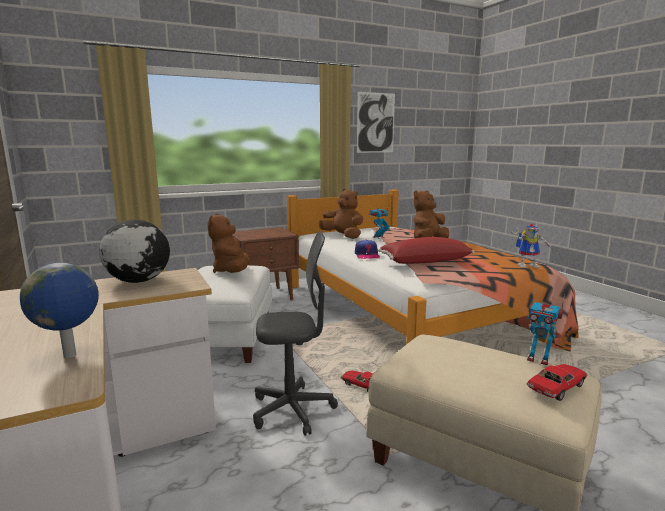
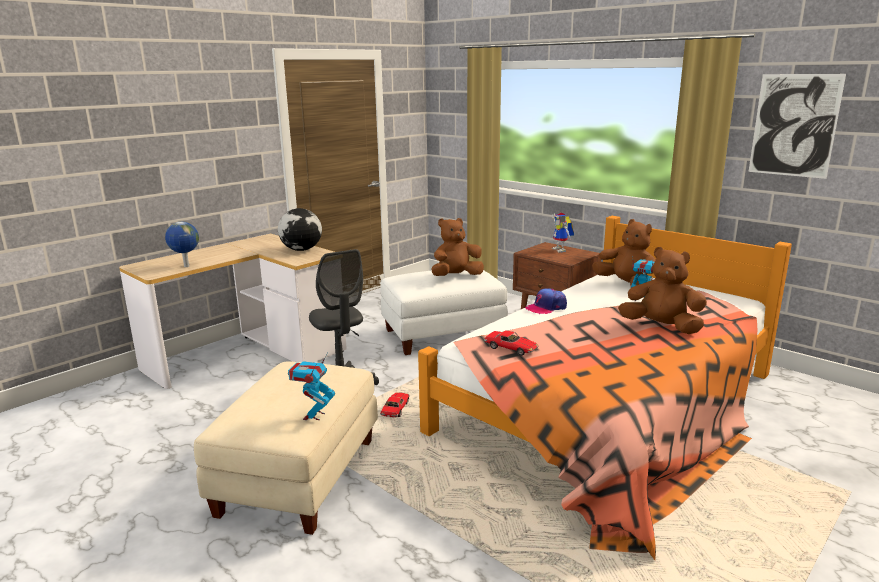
camera: 70 degrees right, 5 degrees up
brown plush toy [318,188,363,239] -> brown plush toy turned 60 degrees counterclockwise [592,219,656,286]
red pillow [378,237,474,264] -> none
toy robot [511,224,552,268] -> toy robot moved to [552,213,574,252]
toy car [526,364,587,401] -> toy car moved to [484,330,538,356]

